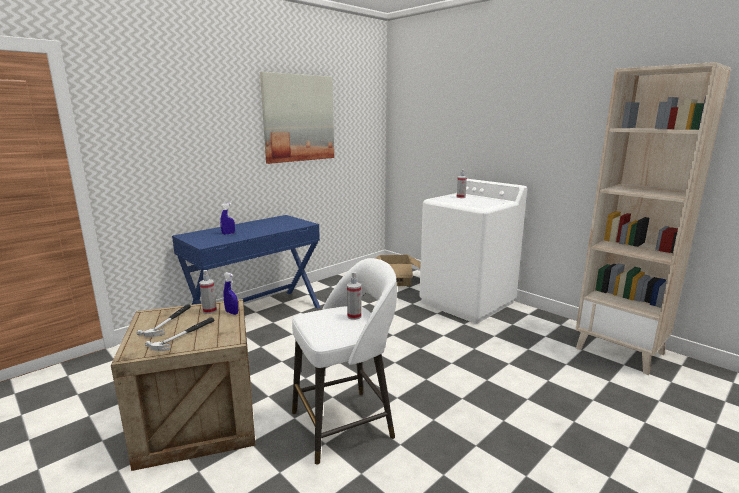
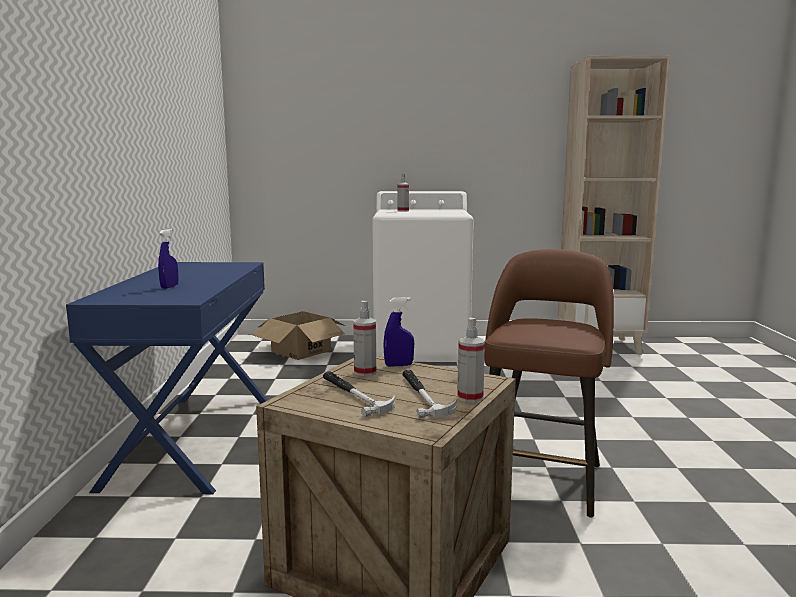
camera: 45 degrees left, 5 degrees down
picture [260,72,334,164] -> none
white stool [292,258,397,464] -> brown stool [485,249,614,518]
spray bottle [347,272,362,320] -> spray bottle moved to [457,318,485,403]

